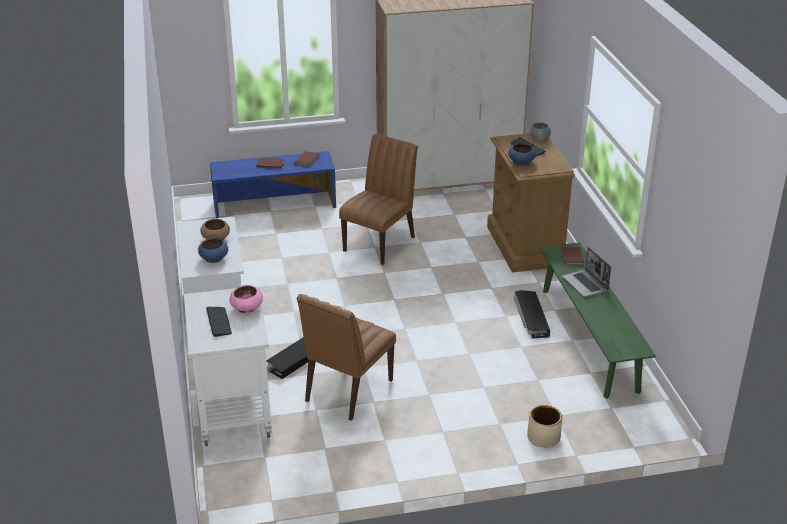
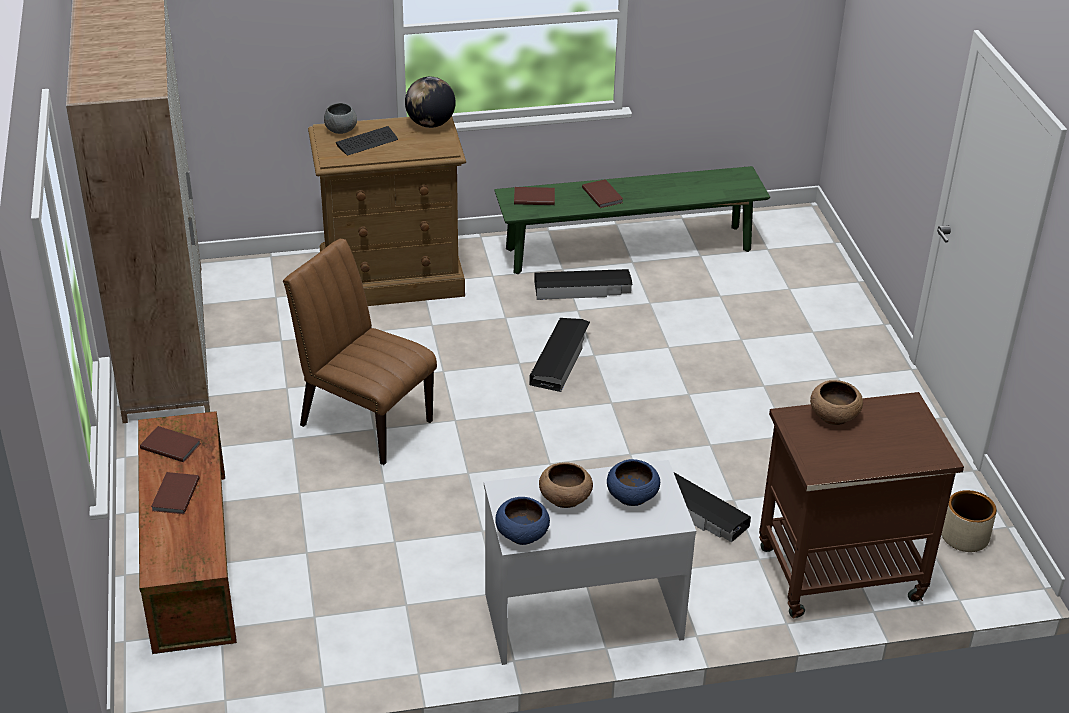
camera: 90 degrees left, 5 degrees up
white cart [184,286,273,446] -> brown cart [759,392,964,619]
keyboard [206,307,232,337] -> none
blue bench [210,151,336,218] -> brown bench [138,411,237,654]
pink bowl [229,285,263,313] -> brown bowl [810,380,863,425]
brown chair [297,294,396,421] -> none
blue bowl [508,143,536,166] -> blue bowl moved to [495,497,550,545]
beige planter [527,405,562,448] -> beige planter moved to [941,490,997,552]
laptop [562,247,611,297] -> brown book [582,179,623,208]
none -> globe [405,77,456,128]
none -> black storage box [529,318,590,392]

